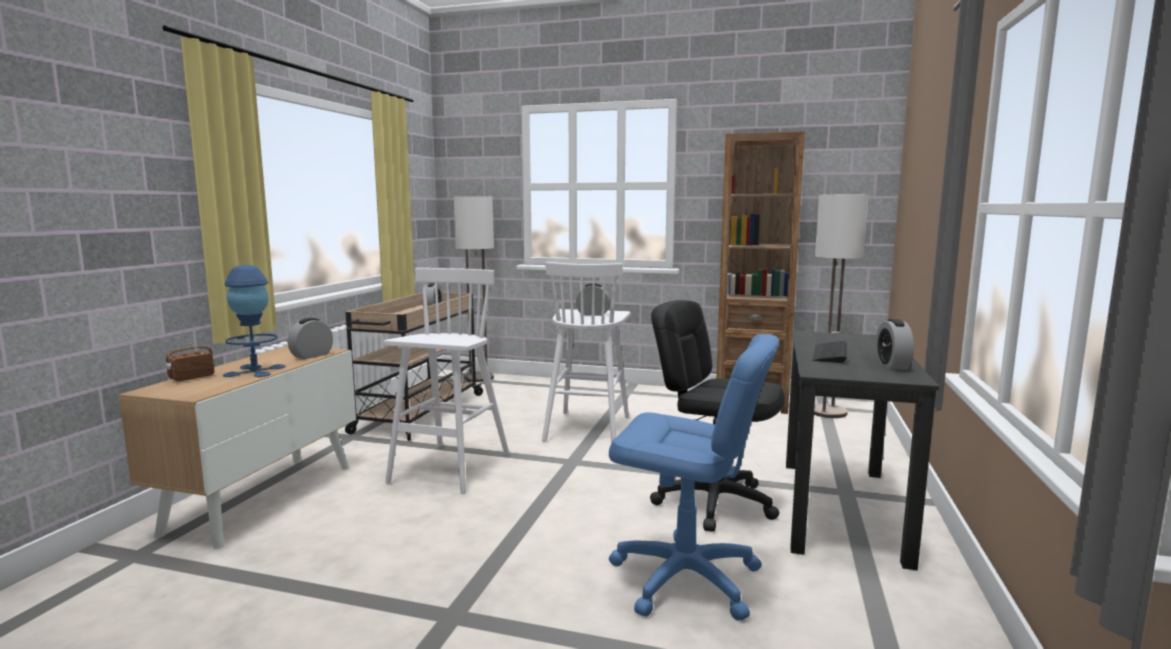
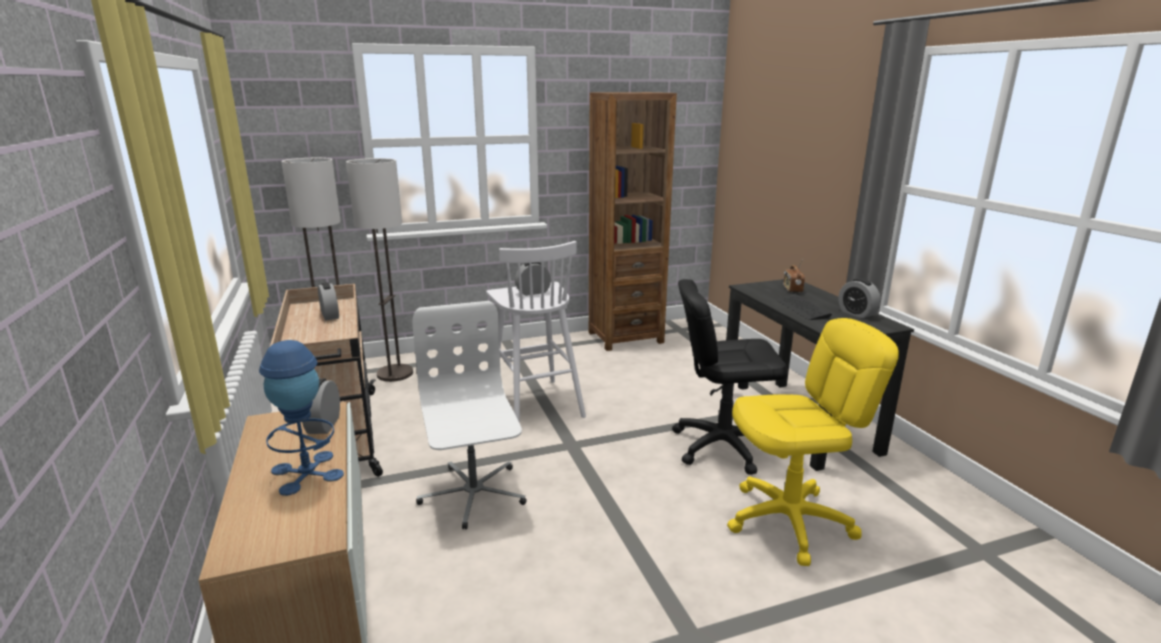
camera: 35 degrees left, 10 degrees up
radio [165,337,215,382] -> radio moved to [783,259,805,293]
white stool [384,268,509,494] -> white office chair [412,301,527,529]
blue office chair [609,334,779,620] -> yellow office chair [727,318,899,566]
floor lamp [814,194,869,418] -> floor lamp moved to [346,158,413,382]

